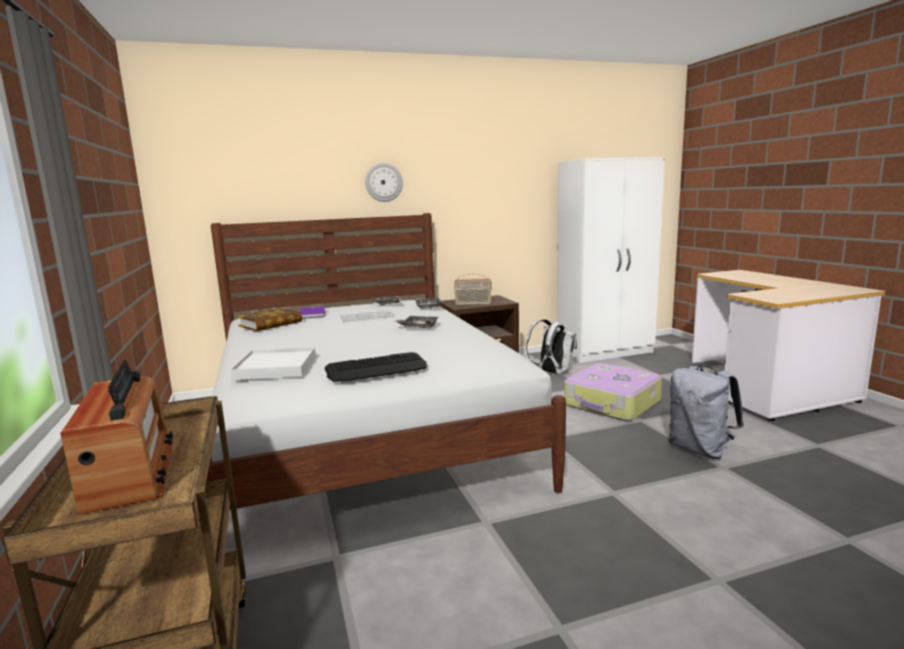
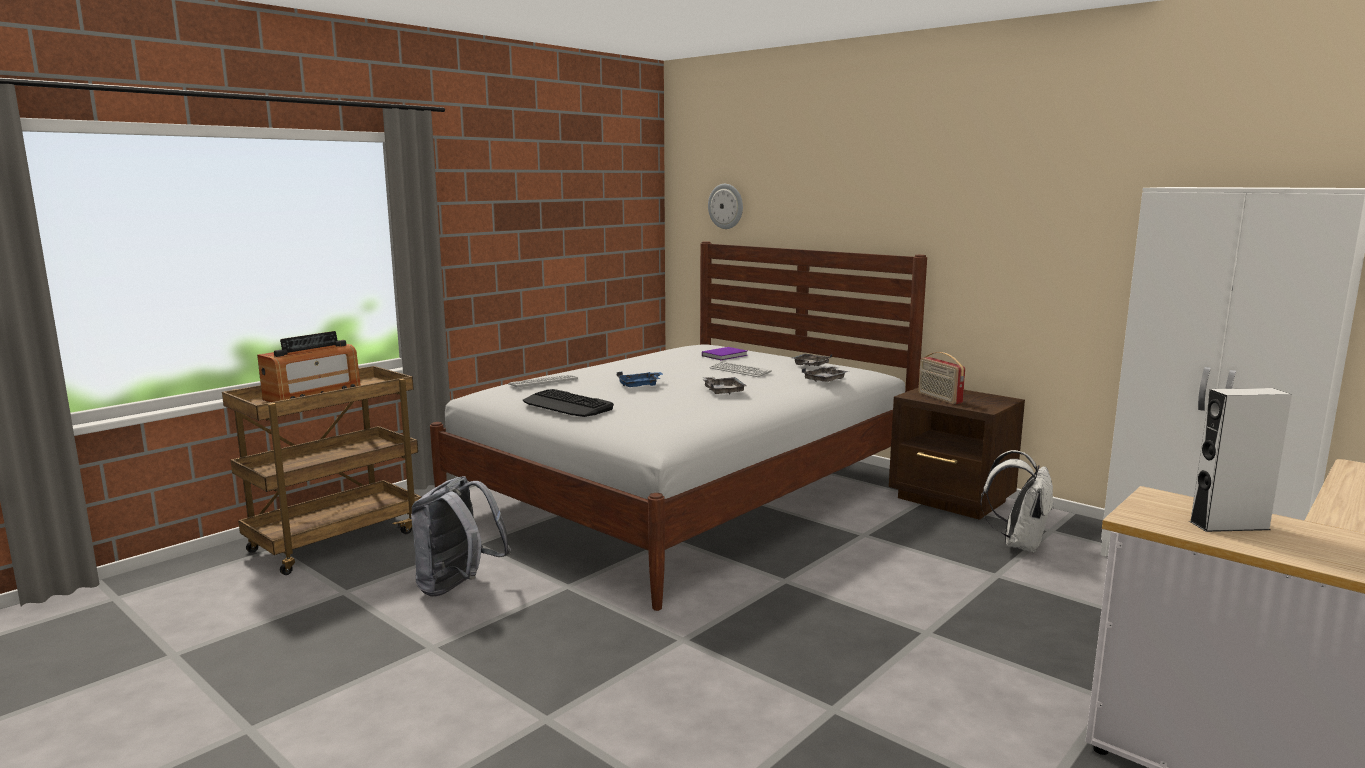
camera: 60 degrees right, 0 degrees up
white tray [230,347,316,380] -> keyboard [508,375,578,388]
book [237,307,302,331] -> none
wall clock [365,163,403,202] -> wall clock moved to [708,184,743,229]
suitcase [564,363,662,421] -> none
grey backpack [669,365,744,459] -> grey backpack moved to [411,476,511,597]
none -> blue tray [617,371,664,387]
none -> grey speaker [1189,388,1292,532]

